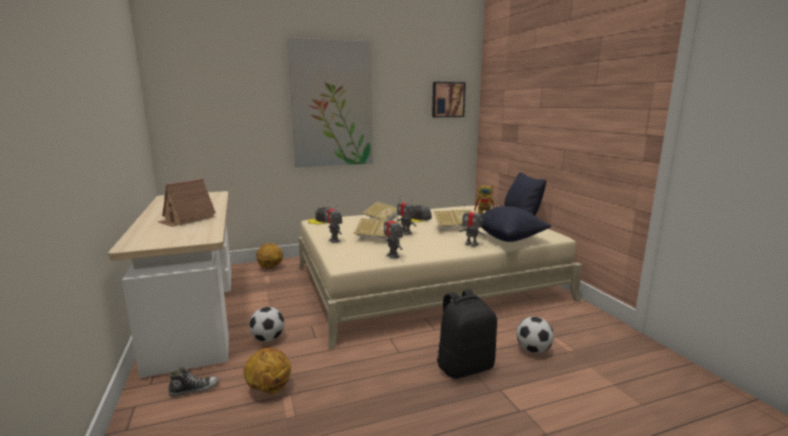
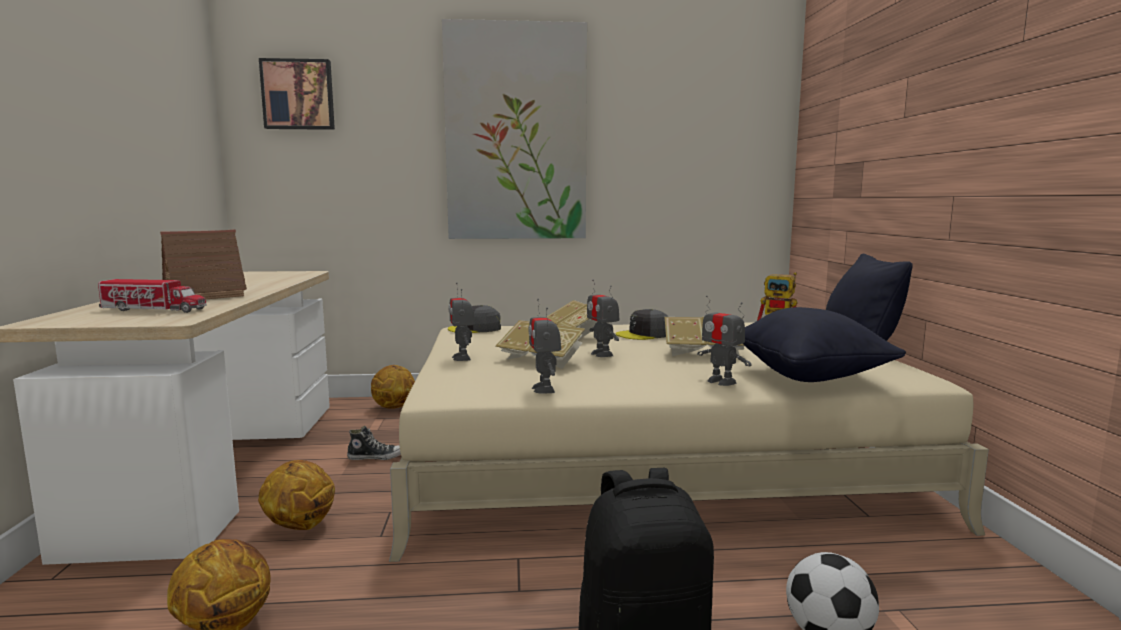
camera: 15 degrees right, 5 degrees down
shoe [169,367,219,397] -> shoe moved to [347,426,401,460]
football [249,307,284,342] -> basketball [258,460,335,530]
picture [432,82,466,117] -> picture moved to [259,58,335,130]
none -> toy truck [98,279,207,313]

